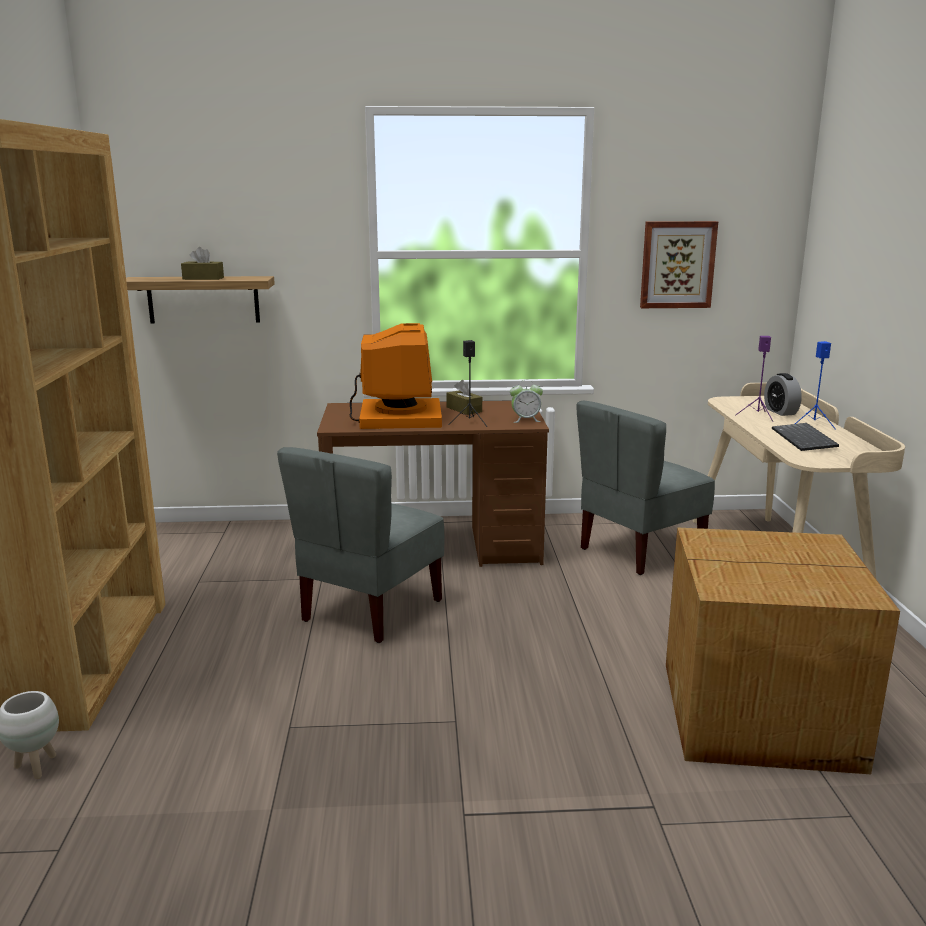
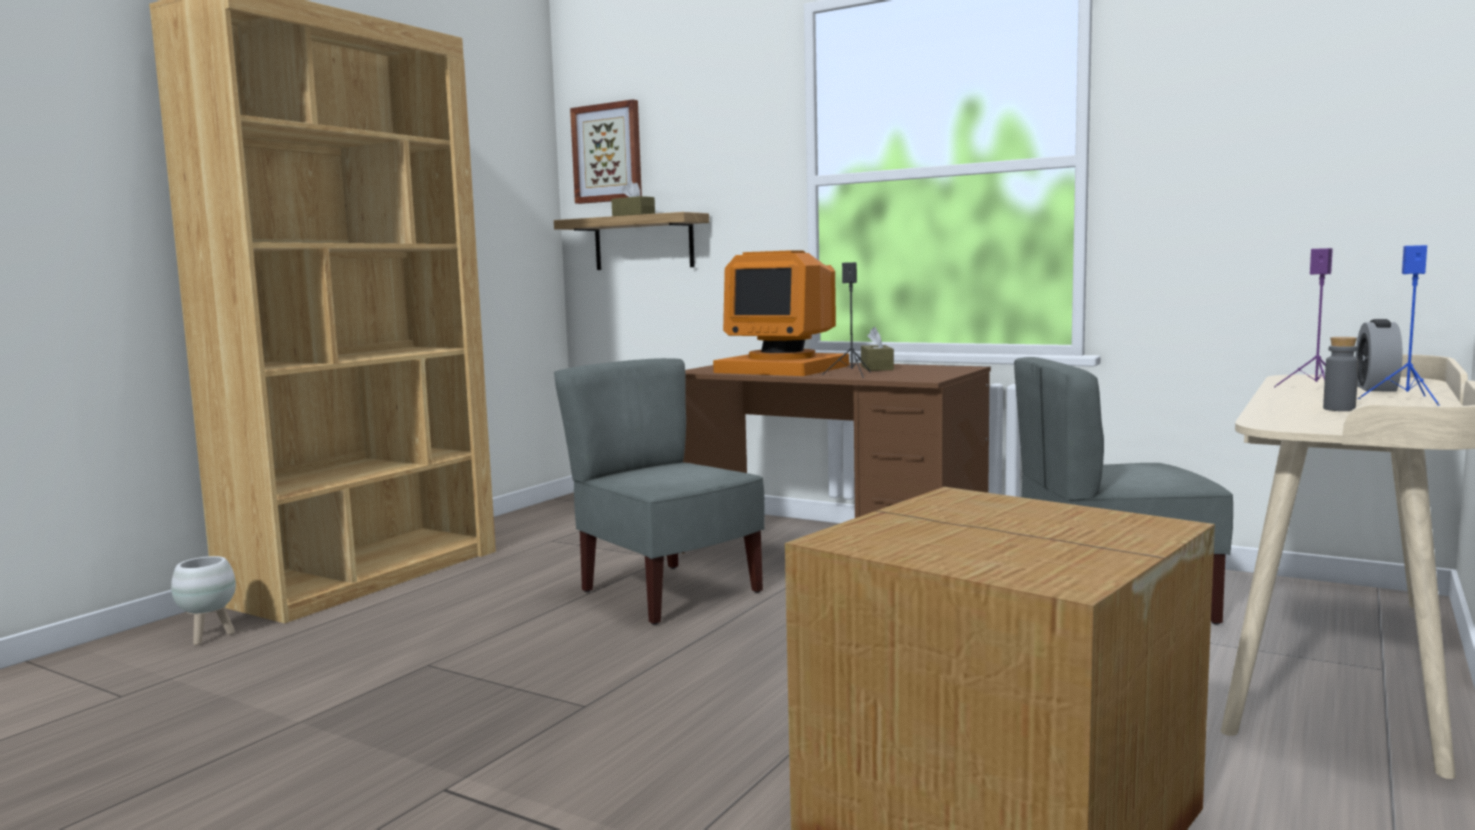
camera: 35 degrees right, 10 degrees down
grey chair [277,447,445,643] -> grey chair turned 75 degrees clockwise [554,358,765,625]
monitor [350,323,442,429] -> monitor turned 90 degrees clockwise [713,250,849,376]
alarm clock [510,380,543,423] -> none
picture [640,221,718,308] -> picture moved to [570,99,642,204]
keyboard [772,423,839,451] -> grey bottle [1323,337,1359,411]

